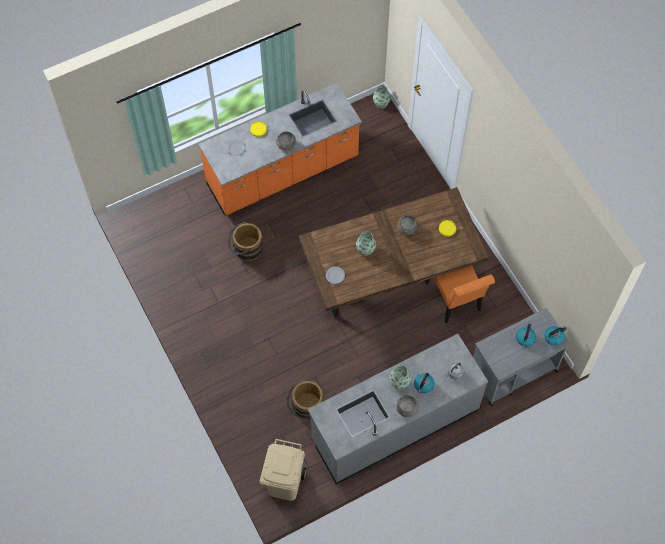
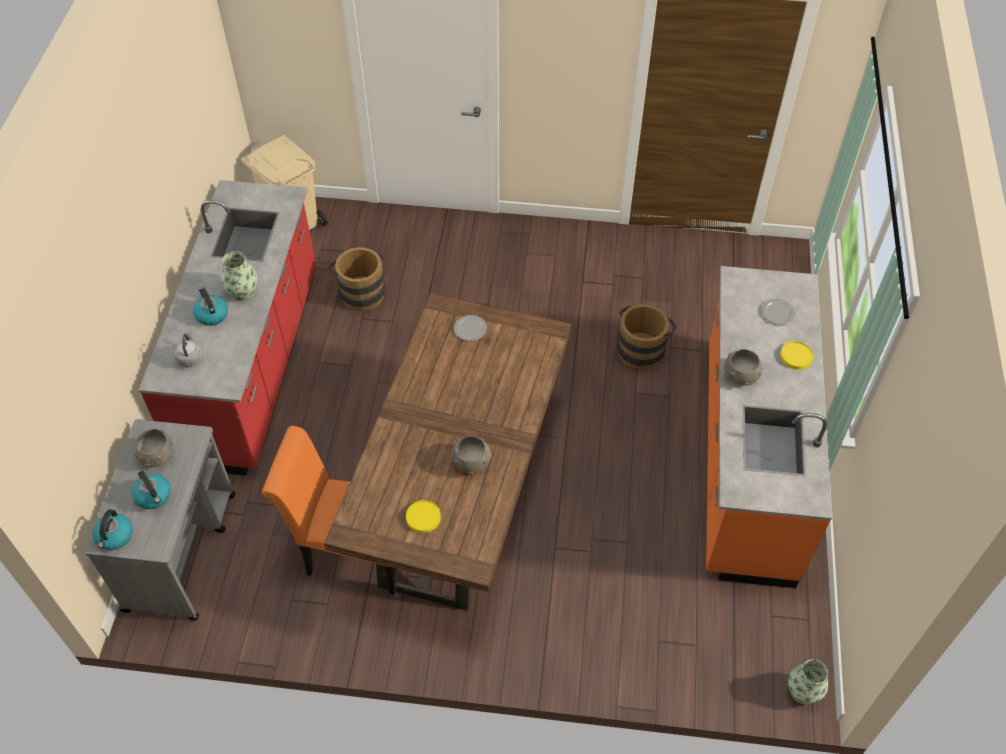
camera: 125 degrees right, 10 degrees down
grey counter [308,334,488,484] -> red counter [139,180,316,476]
vase [356,231,376,256] -> none
grey bowl [397,395,419,417] -> grey bowl moved to [133,429,174,467]

